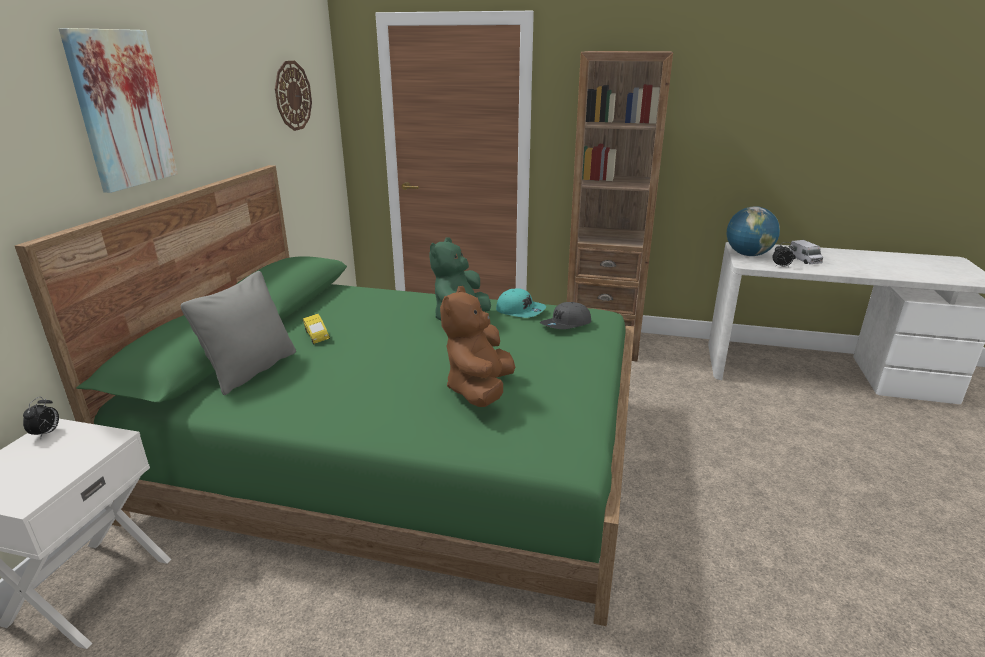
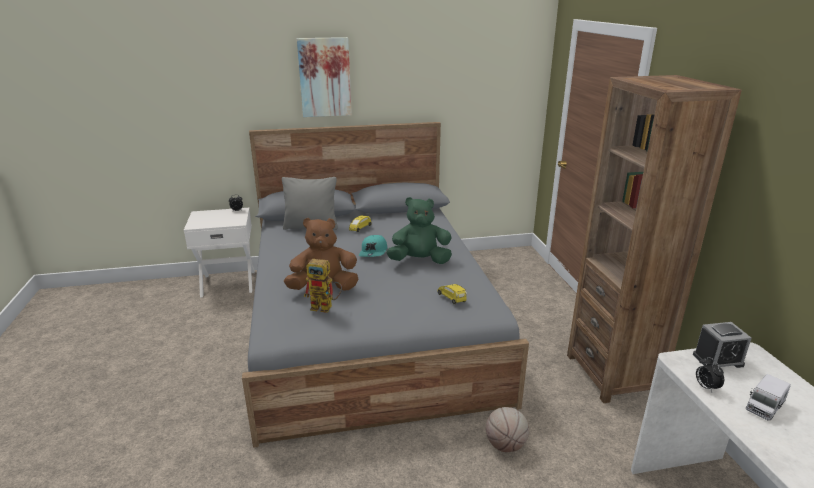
camera: 65 degrees right, 0 degrees up
green bed [15,165,634,626] -> grey bed [242,122,529,448]
wall clock [275,61,312,131] -> none
turquoise cap [496,288,546,318] -> turquoise cap moved to [359,235,387,257]
grey cap [540,302,591,329] -> yellow toy car [438,284,467,304]
globe [727,206,780,256] -> alarm clock [693,322,751,368]
none -> toy robot [304,259,342,313]
none -> basketball [486,407,529,452]

